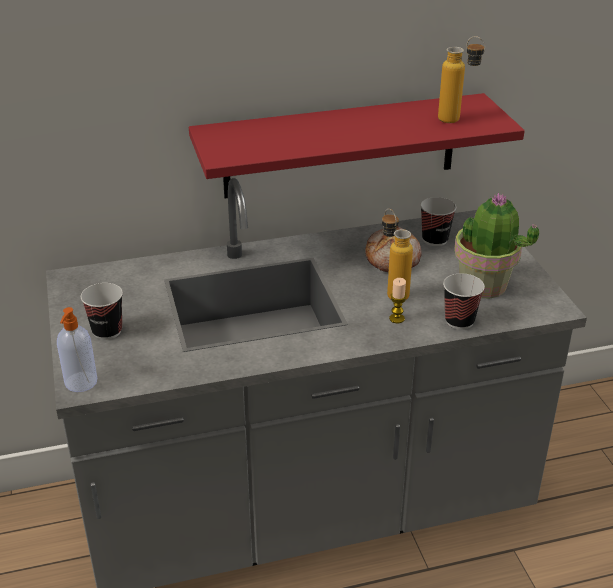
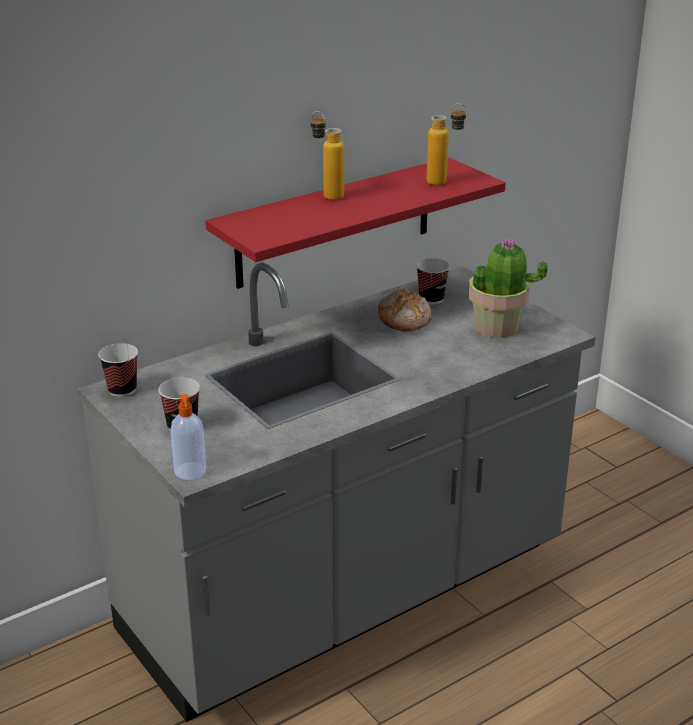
camera: 20 degrees left, 5 degrees down
bottle [382,209,413,300] -> bottle moved to [311,111,344,200]
candle [389,278,407,323] -> none
cup [443,273,485,330] -> cup moved to [98,343,138,397]

